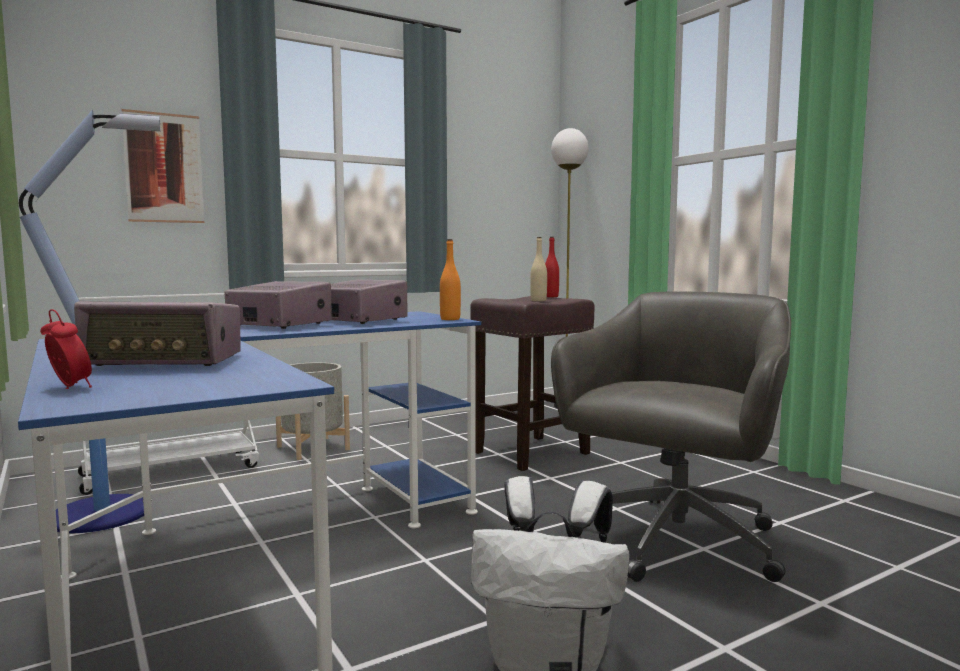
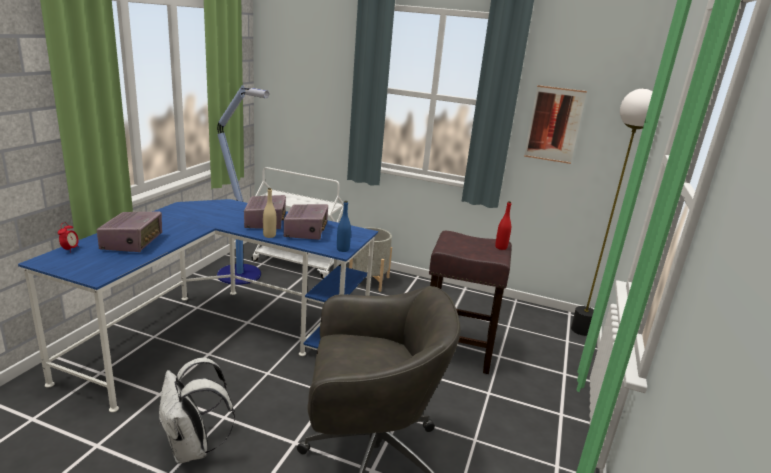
camera: 50 degrees right, 15 degrees up
radio [74,301,241,366] -> radio turned 135 degrees counterclockwise [97,212,162,252]
picture [121,109,204,223] -> picture moved to [524,85,587,164]
orange bottle [440,239,461,320] -> blue bottle [337,201,351,252]
beige bottle [530,237,547,301] -> beige bottle moved to [263,188,276,238]

